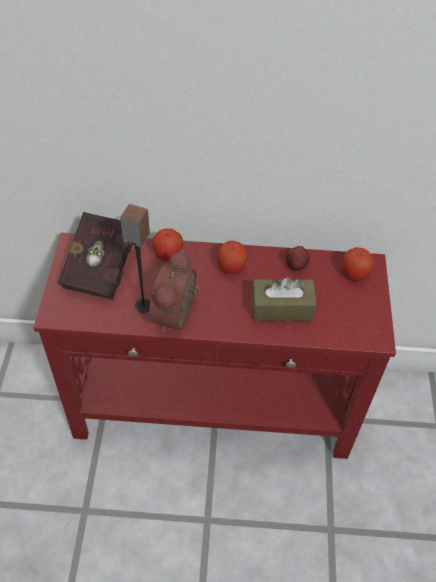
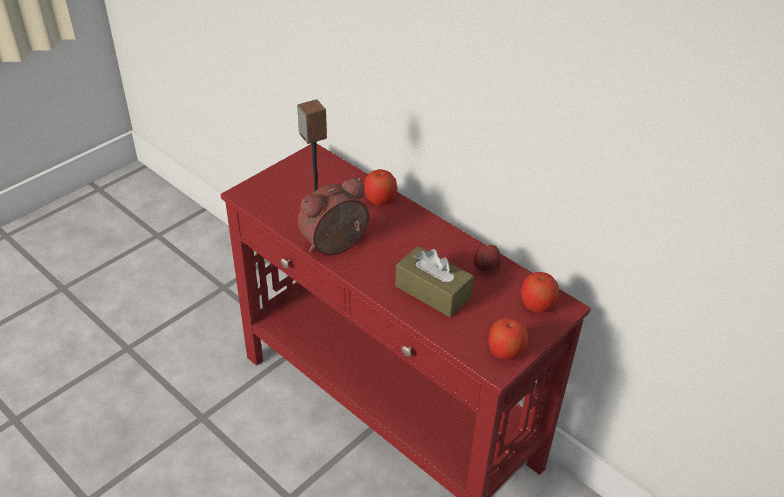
camera: 40 degrees right, 10 degrees down
red book [58,212,133,300] -> none
apple [217,241,248,275] -> apple moved to [488,317,528,360]

